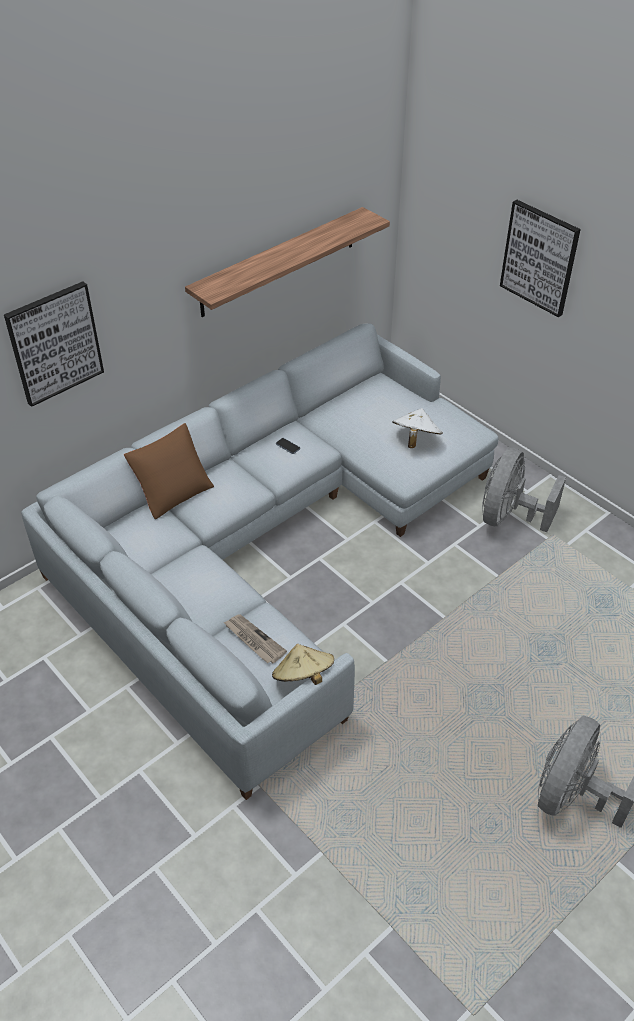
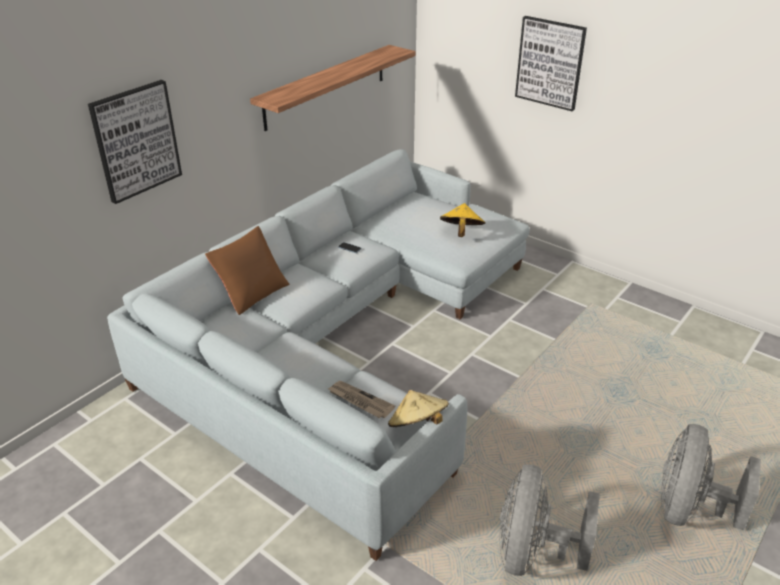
camera: 10 degrees left, 10 degrees down
white hat [393,408,443,448] -> yellow hat [440,203,486,237]
grey fan [482,448,566,532] -> grey fan moved to [499,464,600,576]

